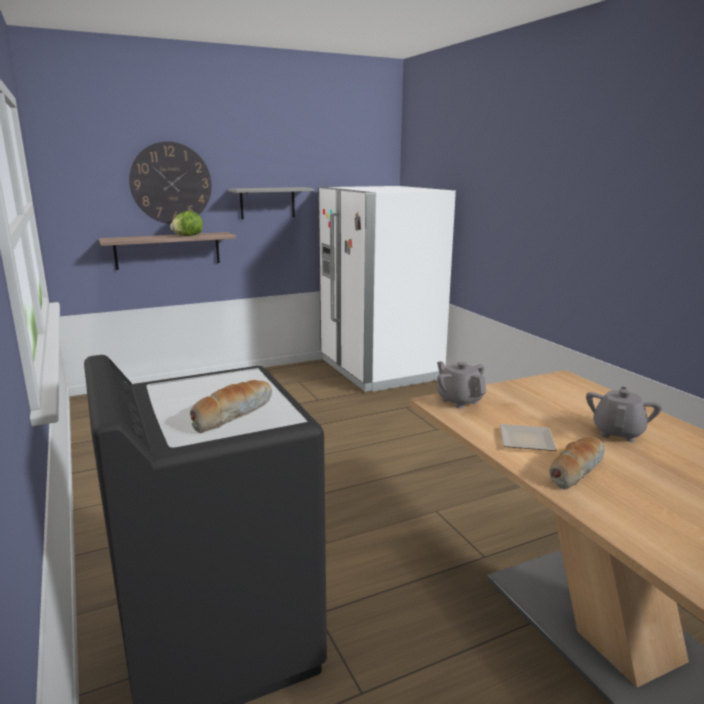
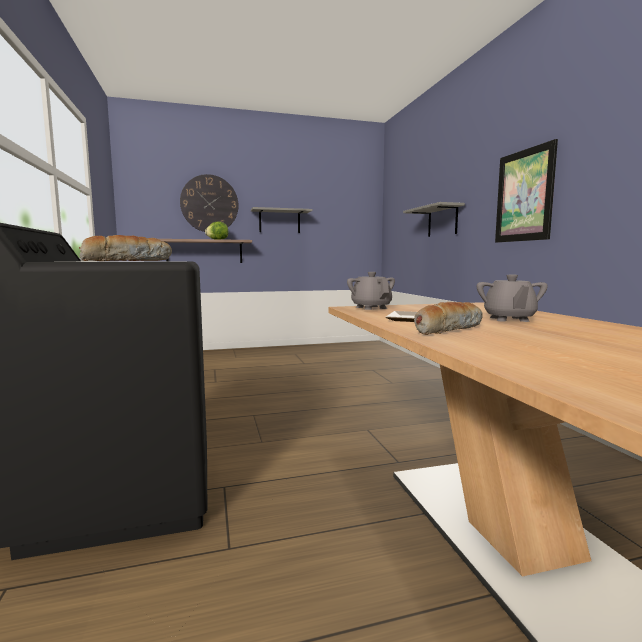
camera: 10 degrees right, 10 degrees down
white fridge [318,186,456,392] -> none
grey teapot [586,386,662,442] -> grey teapot turned 150 degrees clockwise [476,274,548,322]
none -> grey shelf [403,202,465,237]
none -> picture [495,139,558,243]

